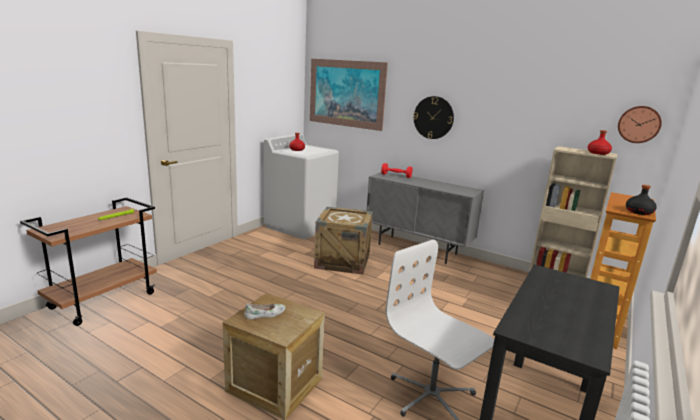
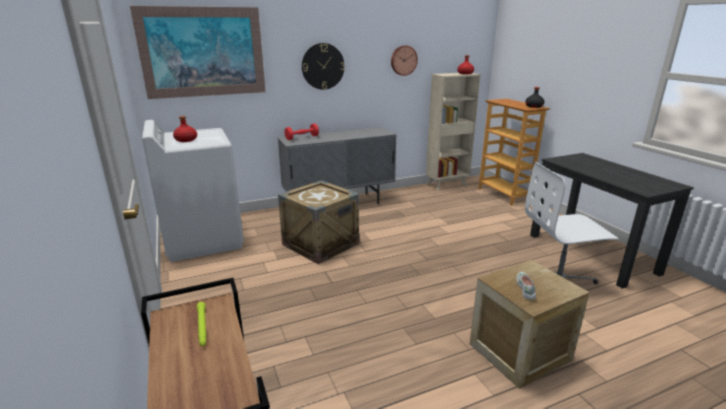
camera: 55 degrees left, 5 degrees up
wall clock [618,106,662,143] -> wall clock moved to [391,45,418,76]

